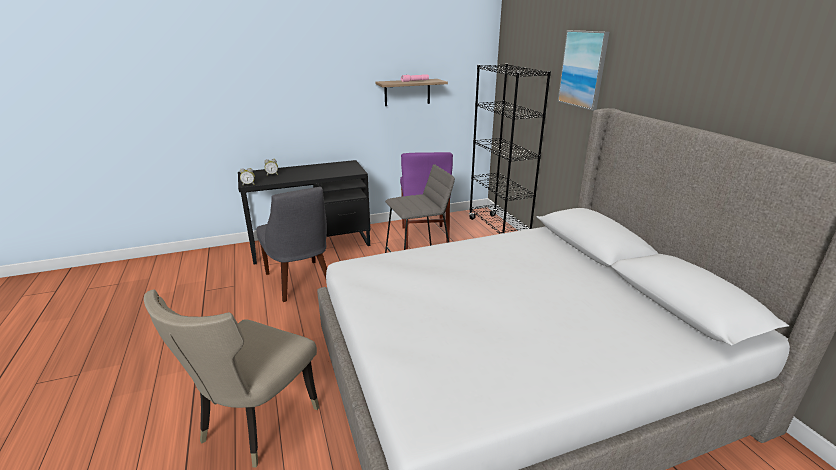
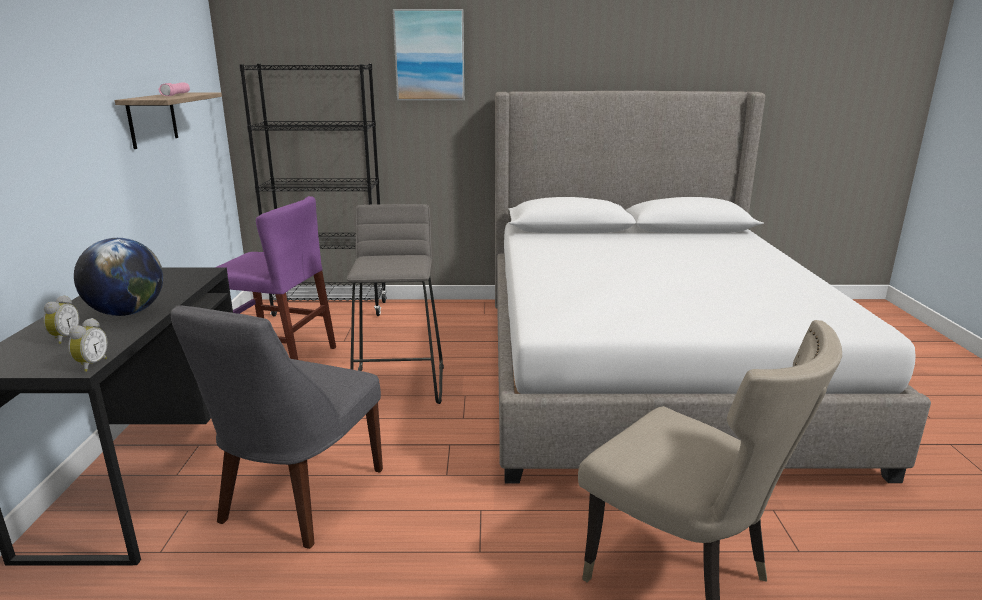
camera: 70 degrees left, 5 degrees down
grey chair [256,187,327,302] -> grey chair turned 120 degrees clockwise [171,305,383,549]
none -> globe [74,238,163,316]

